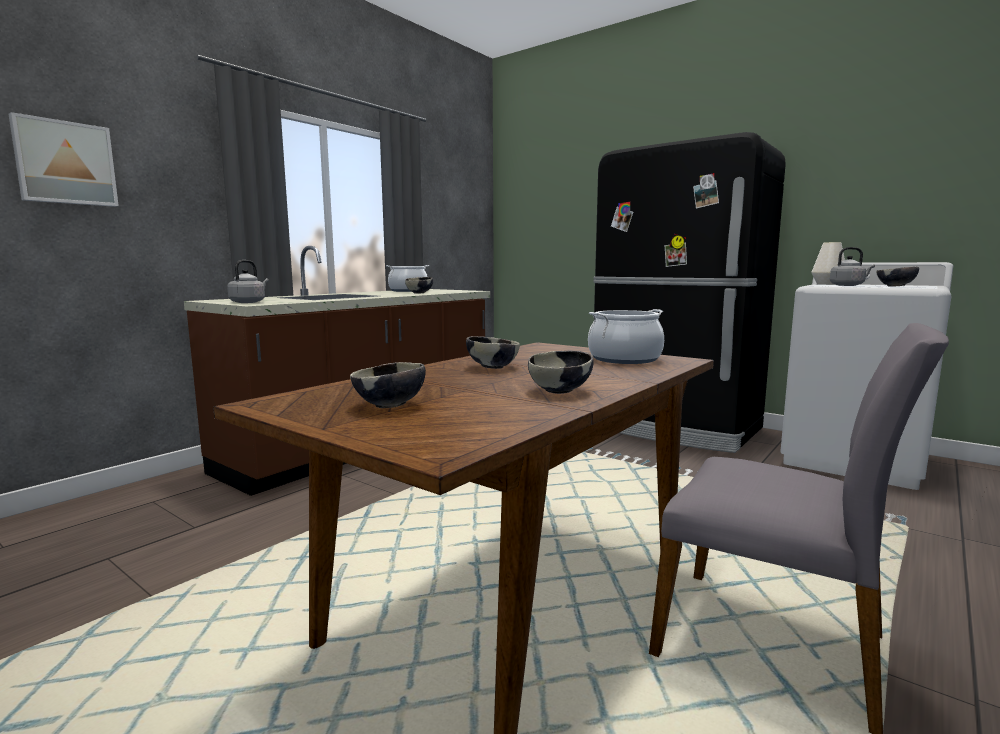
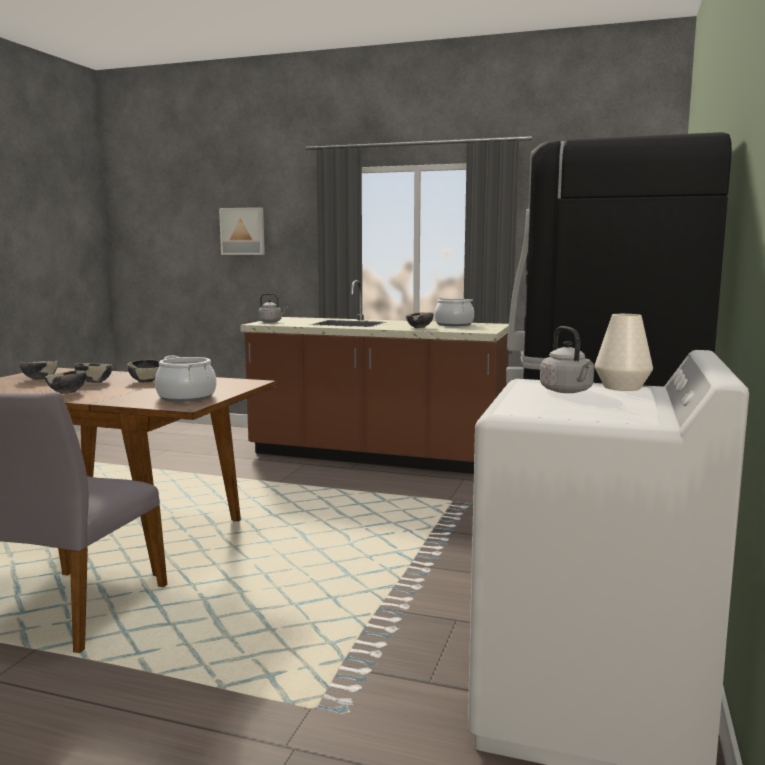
camera: 70 degrees right, 0 degrees up
bowl [876,267,919,286] -> bowl moved to [74,363,112,383]

